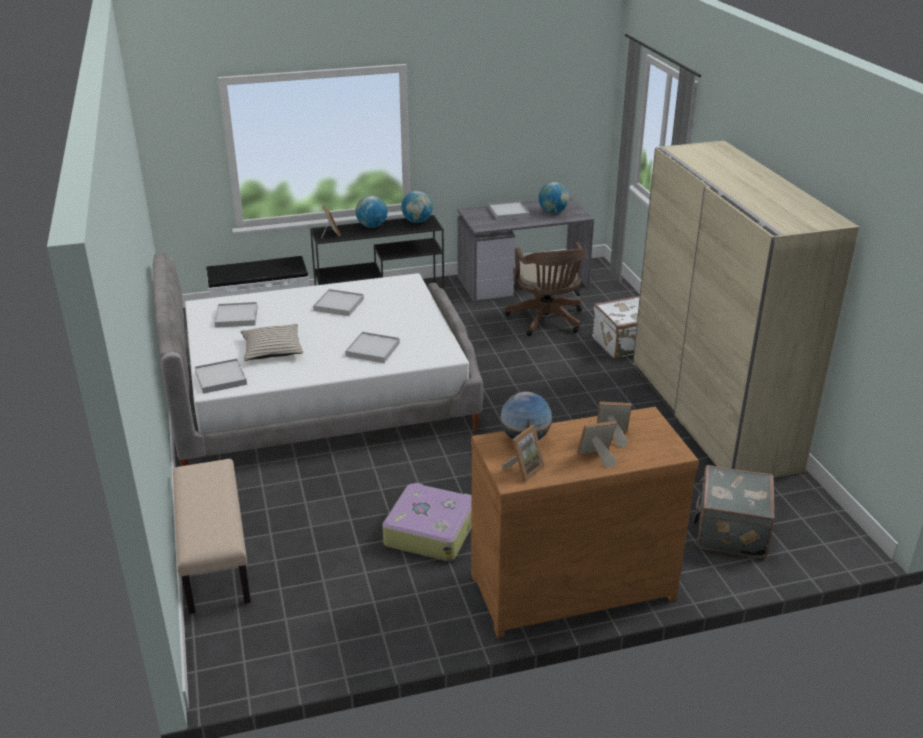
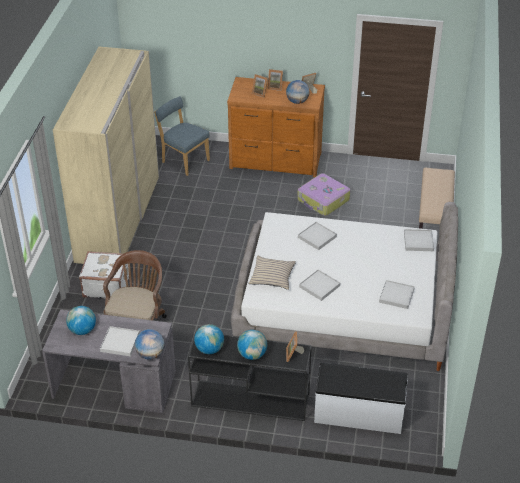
camera: 155 degrees left, 10 degrees up
beige pillow [241,324,303,361] -> beige pillow moved to [249,256,296,290]
grey suitcase [693,465,775,558] -> blue chair [154,96,210,176]
none -> globe [135,329,165,360]

